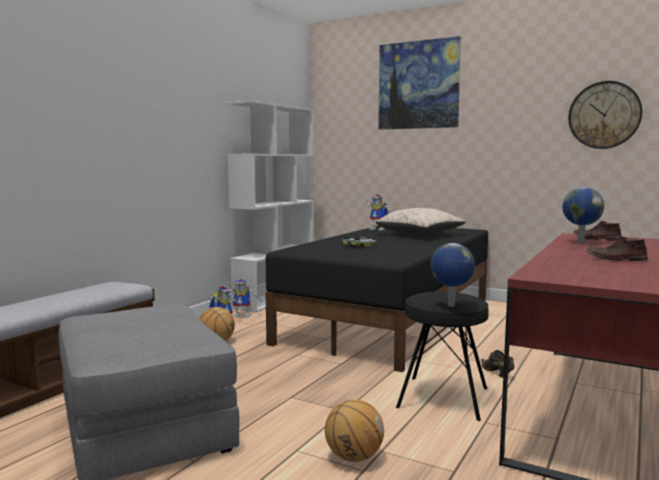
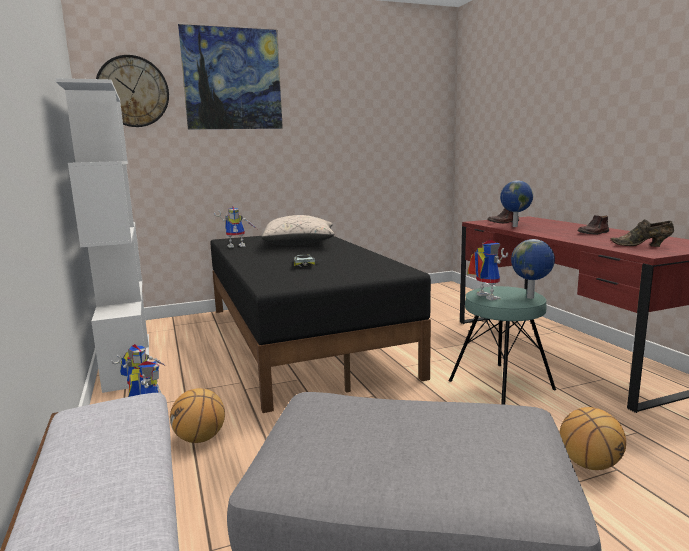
camera: 50 degrees left, 5 degrees up
black stool [396,292,489,421] -> turquoise stool [449,286,556,405]
brown shoe [481,350,514,378] -> brown shoe moved to [610,219,674,247]
wall clock [568,81,642,149] -> wall clock moved to [96,55,169,127]
none -> toy robot [467,240,508,300]

